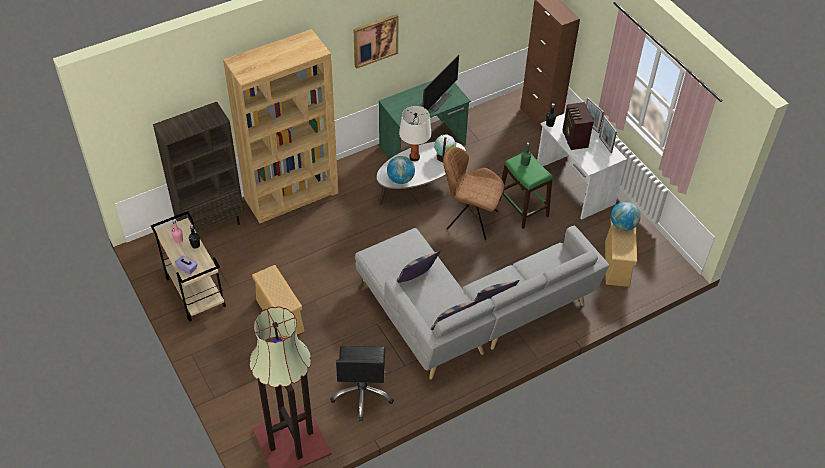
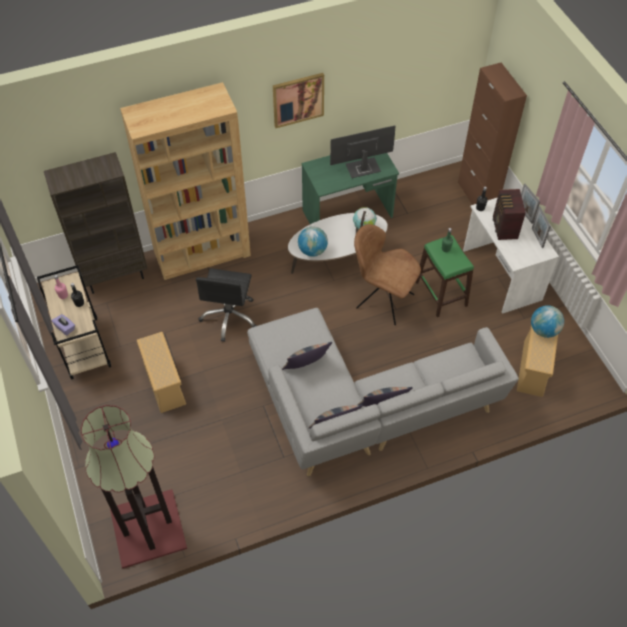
camera: 10 degrees right, 5 degrees up
black office chair [330,346,394,421] -> black office chair moved to [196,268,257,342]
white table lamp [399,106,432,161] -> none
monitor [420,55,459,112] -> monitor turned 150 degrees counterclockwise [330,125,395,178]

